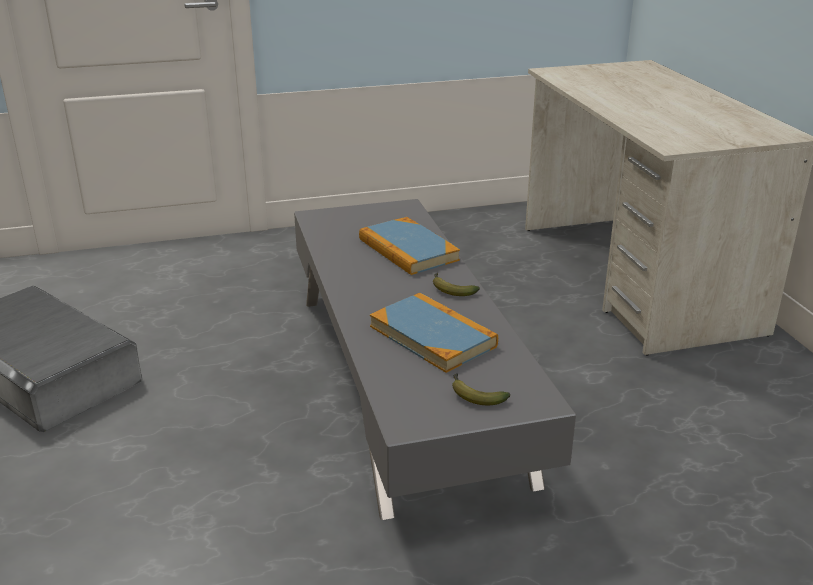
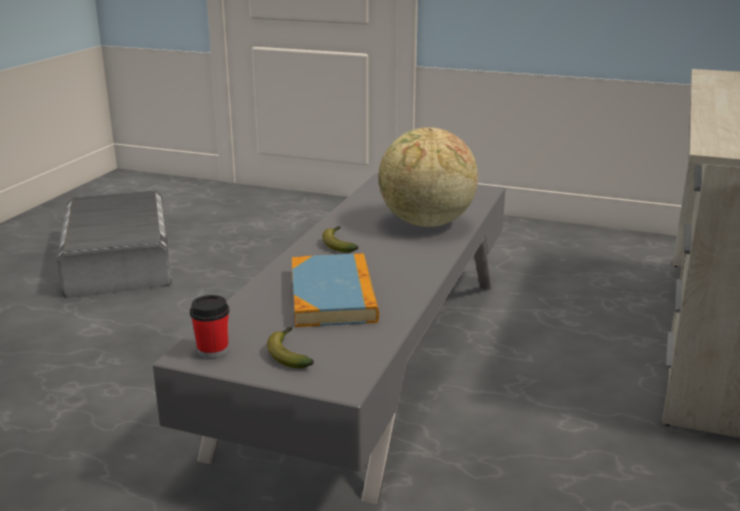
camera: 35 degrees right, 5 degrees down
book [359,217,460,275] -> globe [378,127,478,227]
banana [433,273,480,296] -> banana moved to [322,226,358,253]
none -> cup [190,295,229,358]

